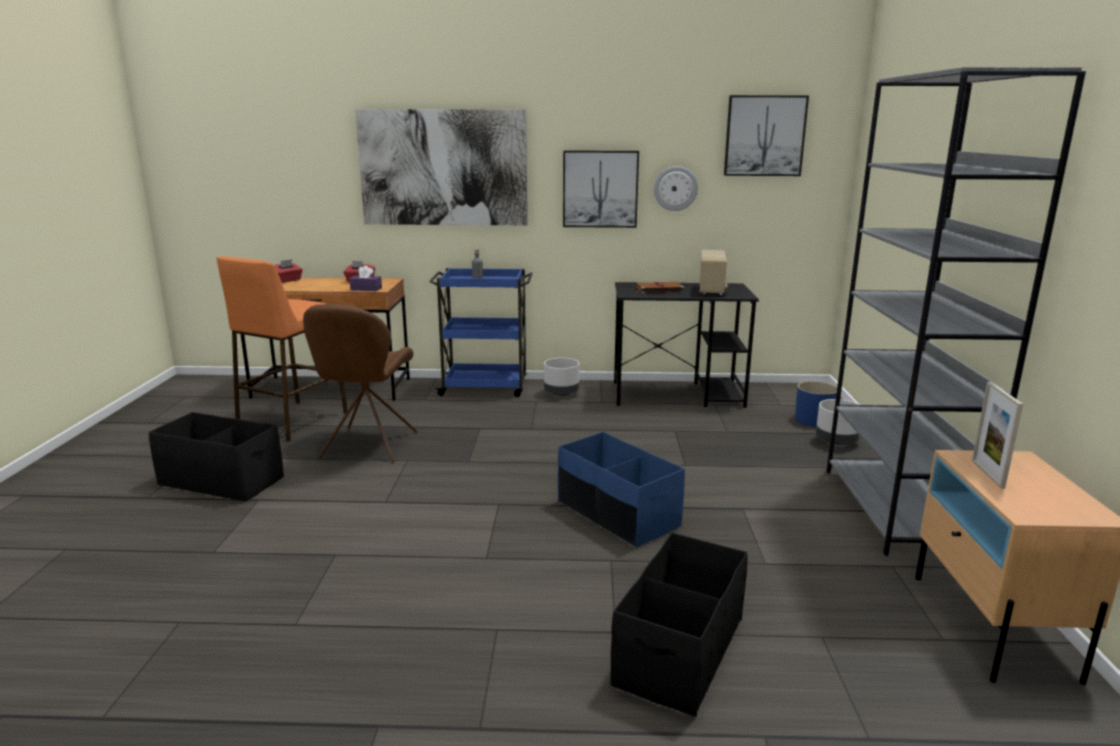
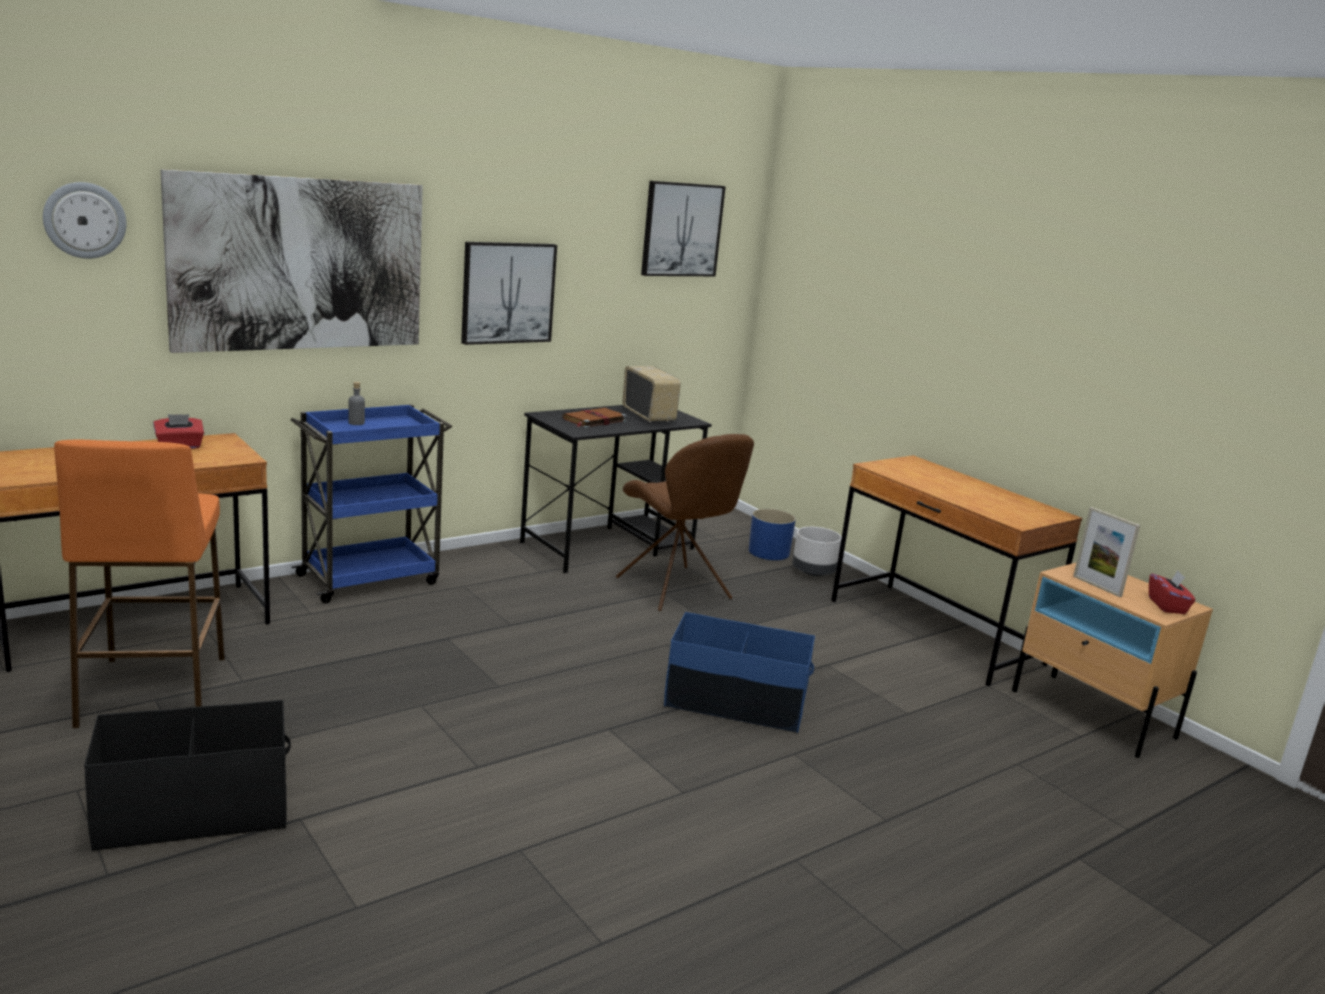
camera: 40 degrees left, 0 degrees up
red tissue box [274,259,303,283] -> red tissue box moved to [1149,571,1196,614]
brown chair [303,304,417,462] -> brown chair moved to [616,434,754,611]
purple tissue box [350,266,382,291] -> none
grey planter [544,358,580,396] -> none
black storage box [611,533,748,717] -> none
wall clock [654,166,698,211] -> wall clock moved to [43,182,127,259]
grey bookcase [826,67,1086,556] -> brown desk [831,455,1082,686]

